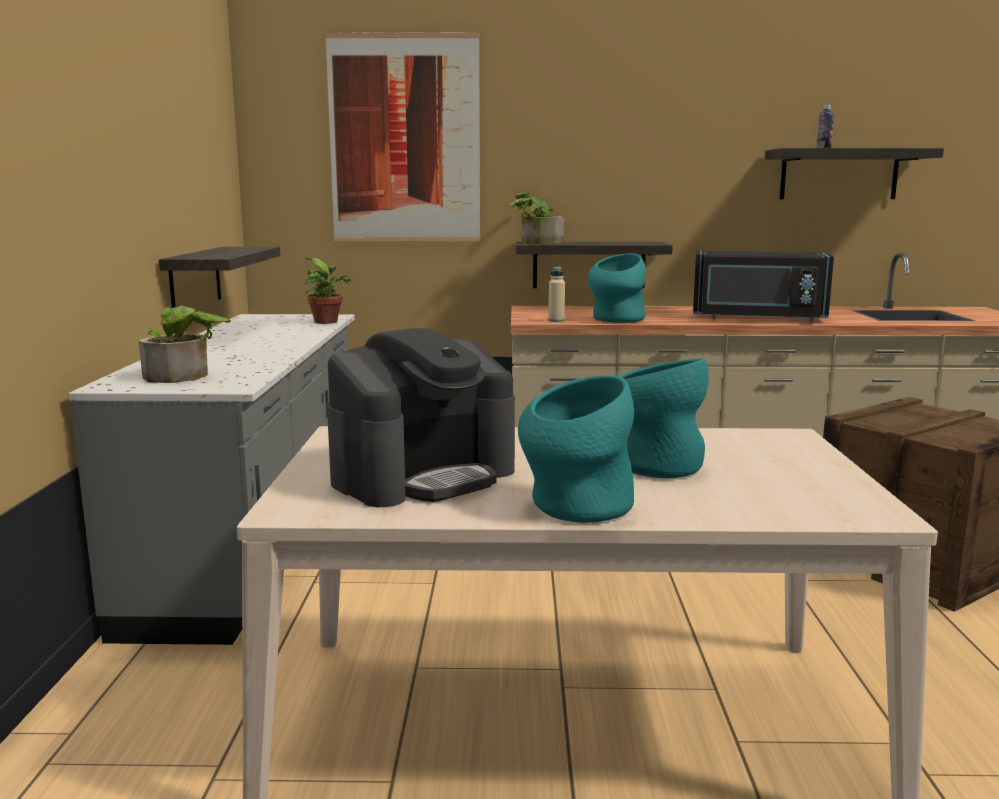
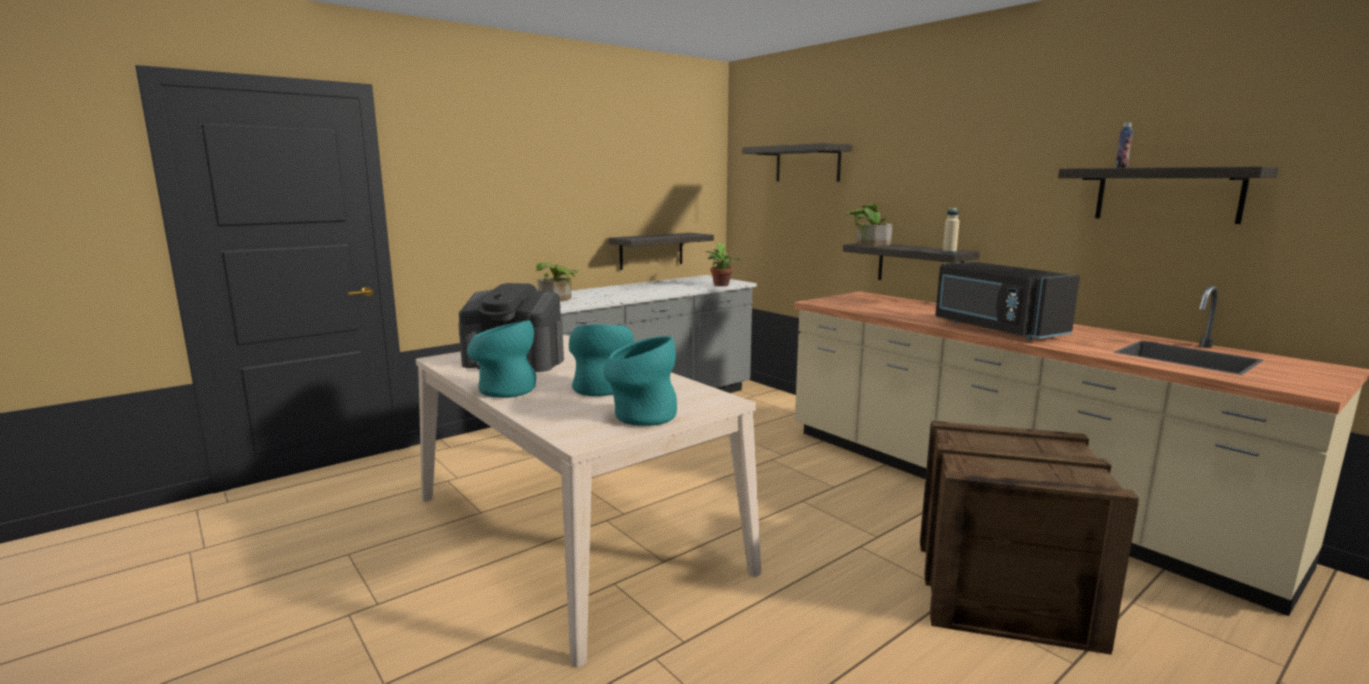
camera: 50 degrees right, 0 degrees up
picture [325,32,480,241] -> shelf [742,143,852,182]
beige bottle [548,266,565,322] -> beige bottle moved to [943,207,959,253]
turquoise vase [588,253,646,323] -> turquoise vase moved to [603,336,677,426]

